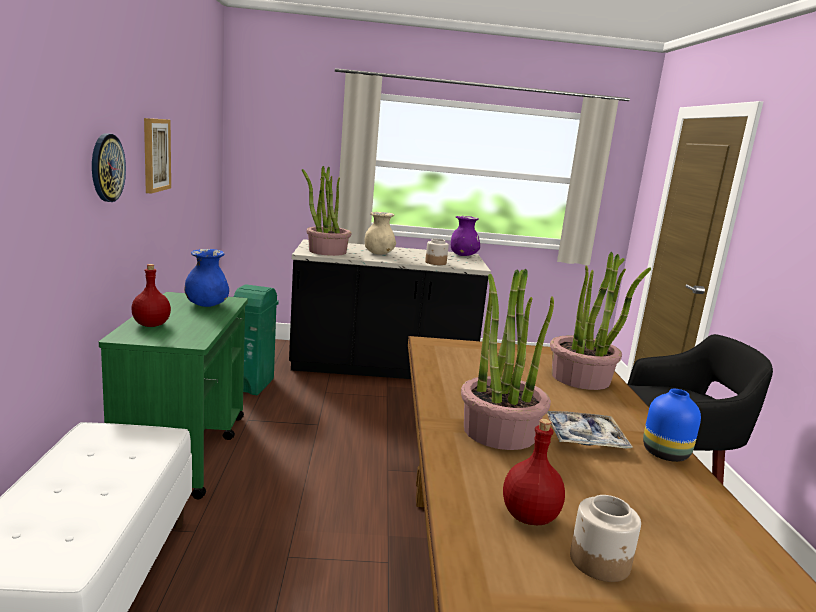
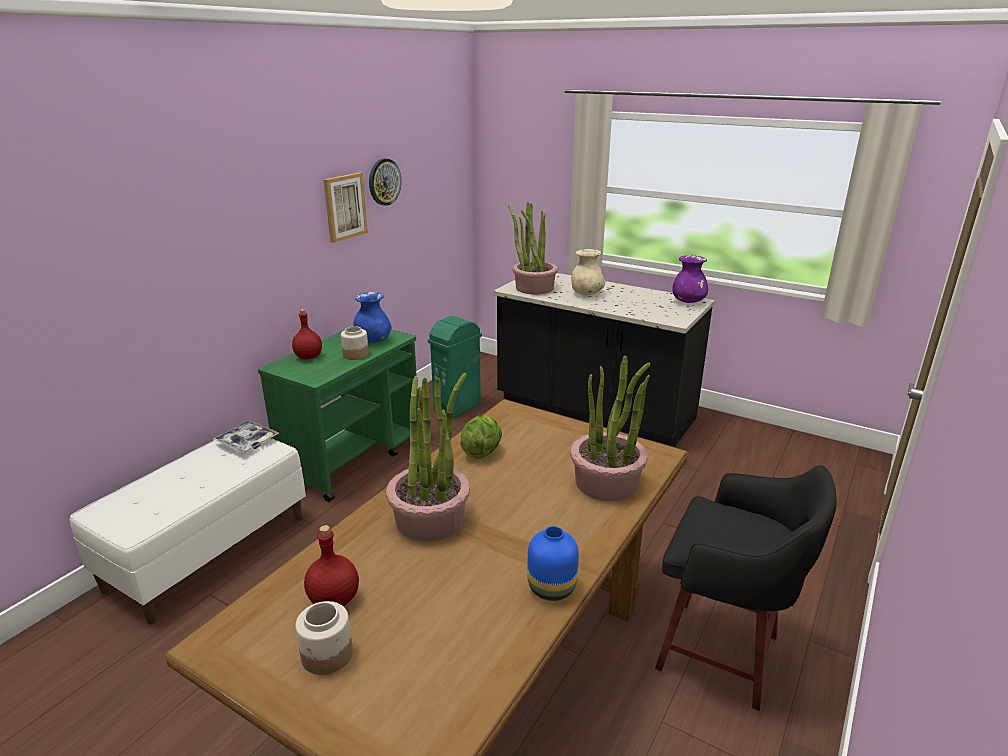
camera: 35 degrees right, 10 degrees up
wall clock [92,133,126,202] -> wall clock moved to [369,158,402,206]
jar [425,239,449,265] -> jar moved to [341,326,369,360]
tray [547,411,632,449] -> tray moved to [213,421,279,453]
none -> lettuce [460,415,502,459]

